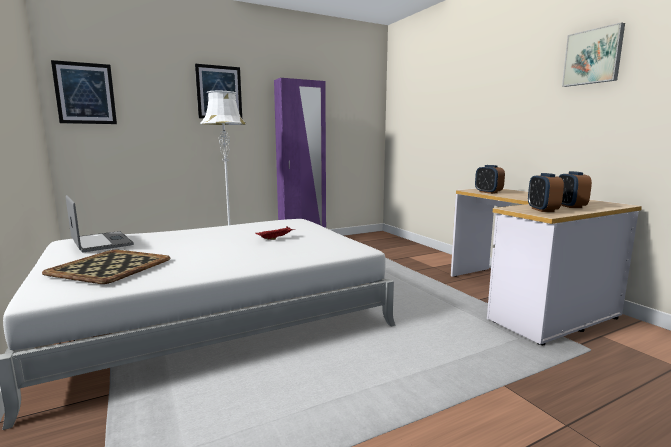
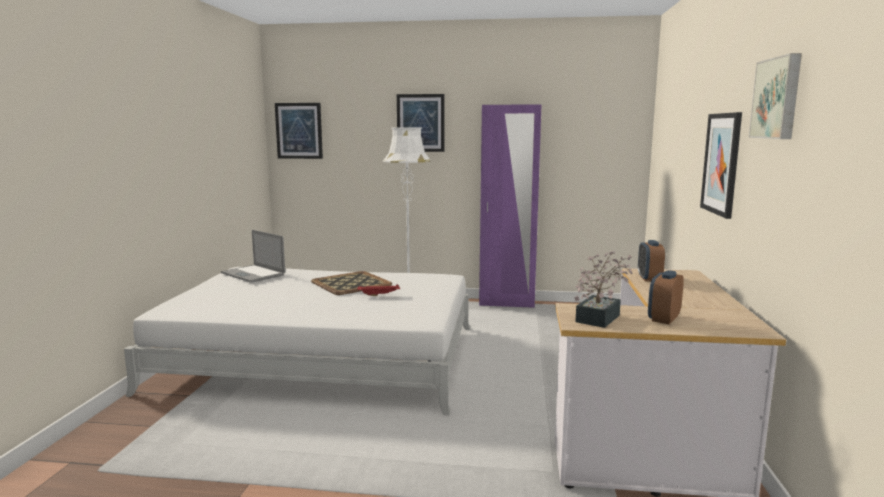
camera: 35 degrees right, 0 degrees up
tray [42,250,170,284] -> tray moved to [311,271,392,295]
laptop [66,195,134,252] -> laptop turned 135 degrees clockwise [221,230,285,283]
alarm clock [528,173,564,212] -> potted plant [575,251,633,328]
none -> picture [700,112,742,219]

